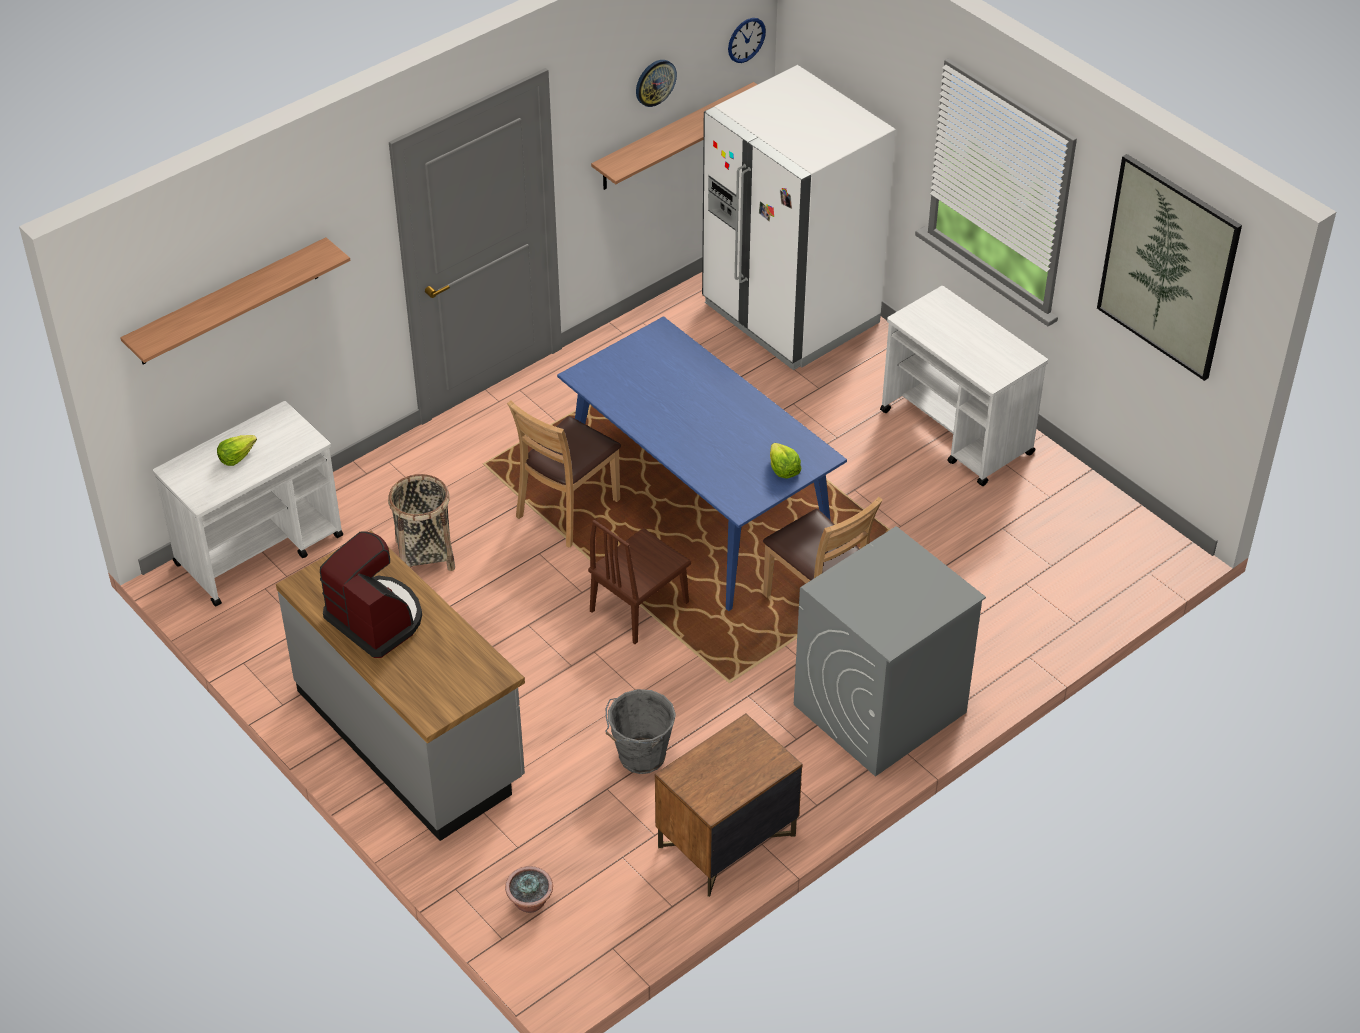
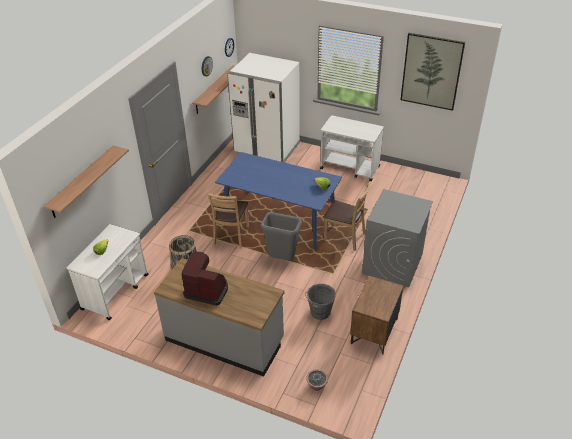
camera: 25 degrees left, 5 degrees down
brown chair [588,520,691,644] -> grey trash can [261,212,302,261]

